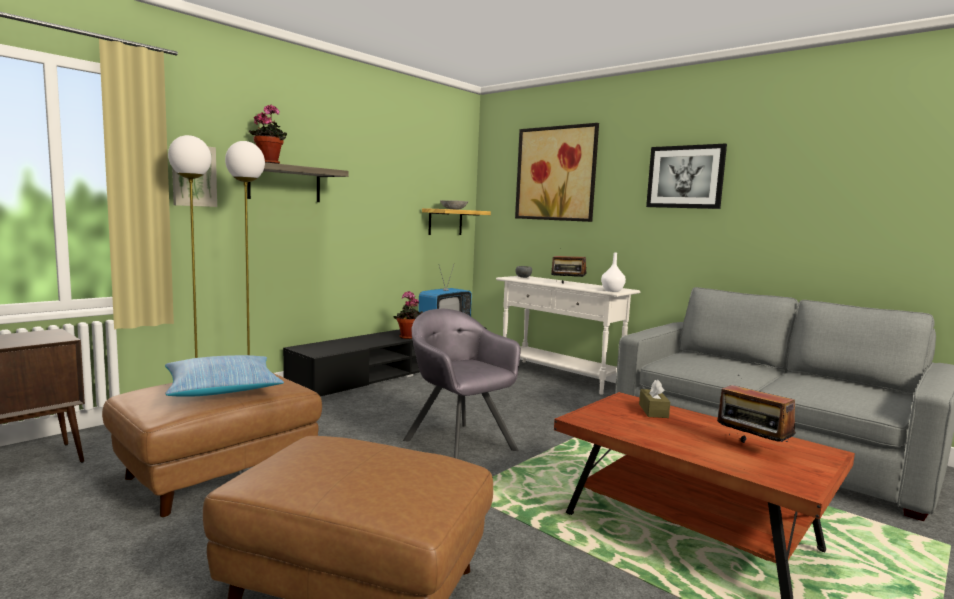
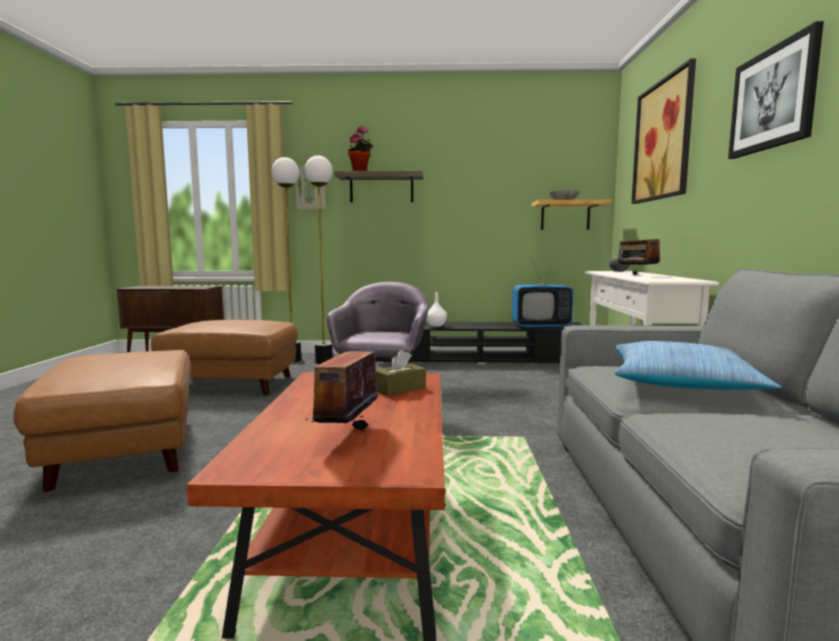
camera: 50 degrees right, 0 degrees up
pillow [165,355,284,397] -> pillow moved to [615,341,782,390]
potted plant [393,291,423,339] -> none
white vase [601,252,626,292] -> white vase moved to [427,292,447,327]

